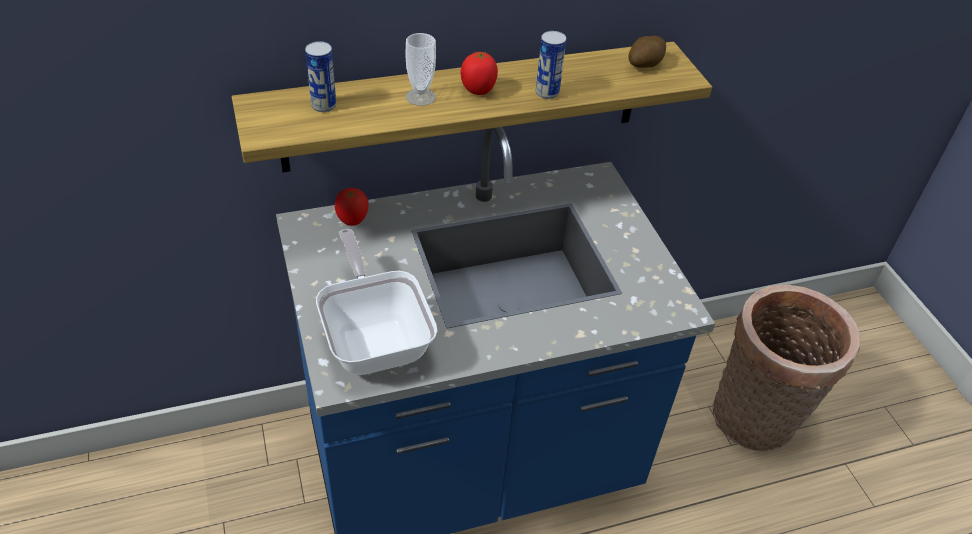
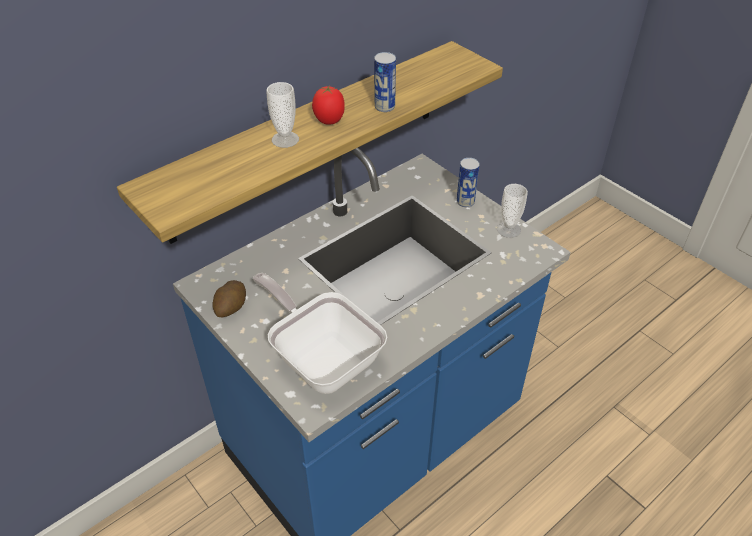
camera: 20 degrees left, 0 degrees up
can [305,41,336,112] -> can moved to [456,158,480,207]
tomato [335,188,369,226] -> none
potato [629,36,666,68] -> potato moved to [212,280,246,317]
basket [713,284,860,451] -> none
none -> cup [497,184,528,238]

